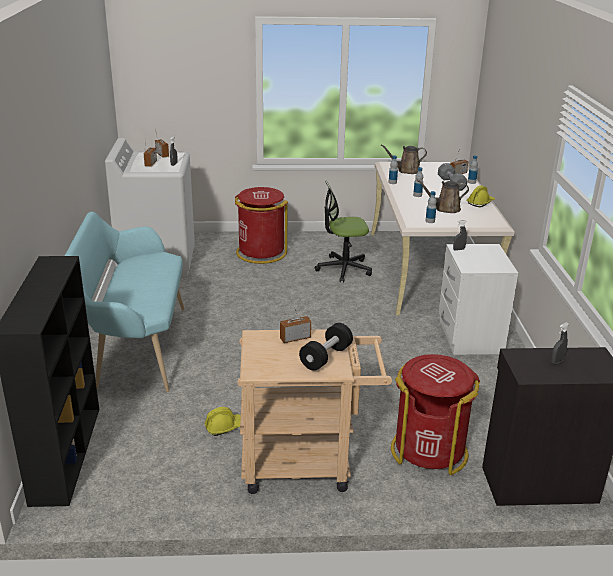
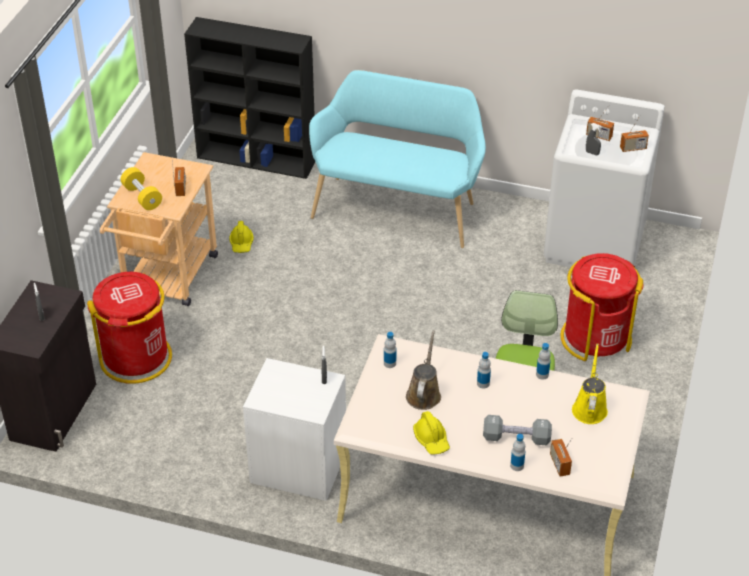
camera: 110 degrees right, 15 degrees up
black dumbbell [299,323,353,371] -> yellow dumbbell [121,167,162,210]
brown watering can [381,145,427,174] -> yellow watering can [572,344,608,424]

